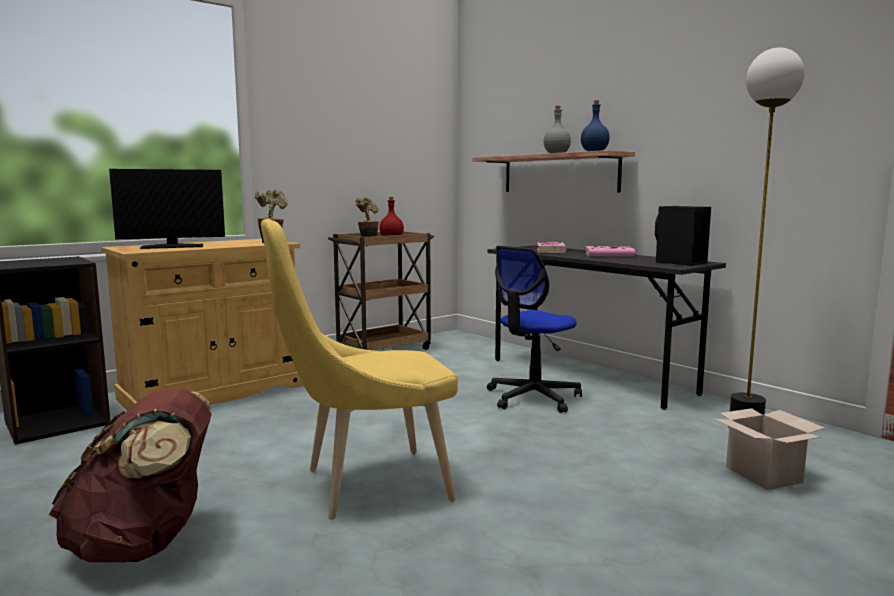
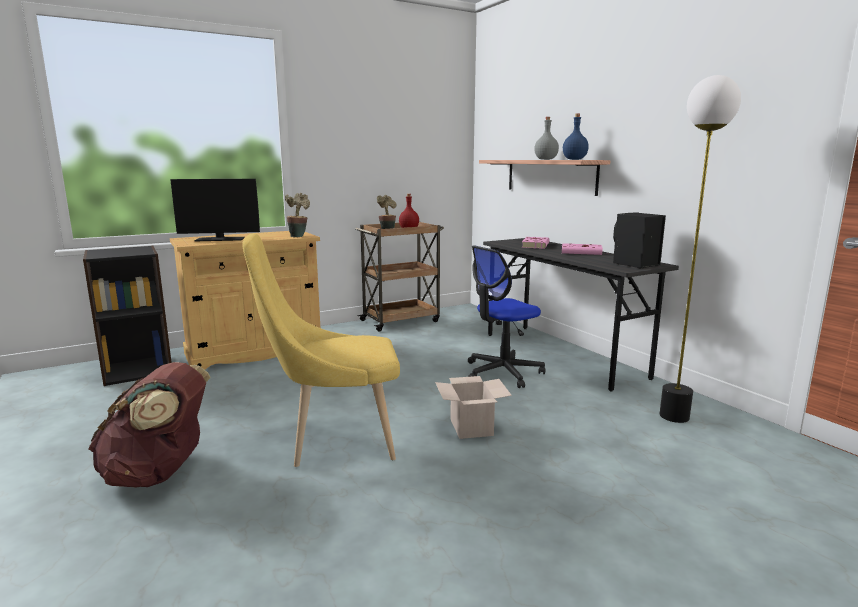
camera: 10 degrees right, 5 degrees up
cardboard box [714,408,825,490] -> cardboard box moved to [435,376,512,439]

